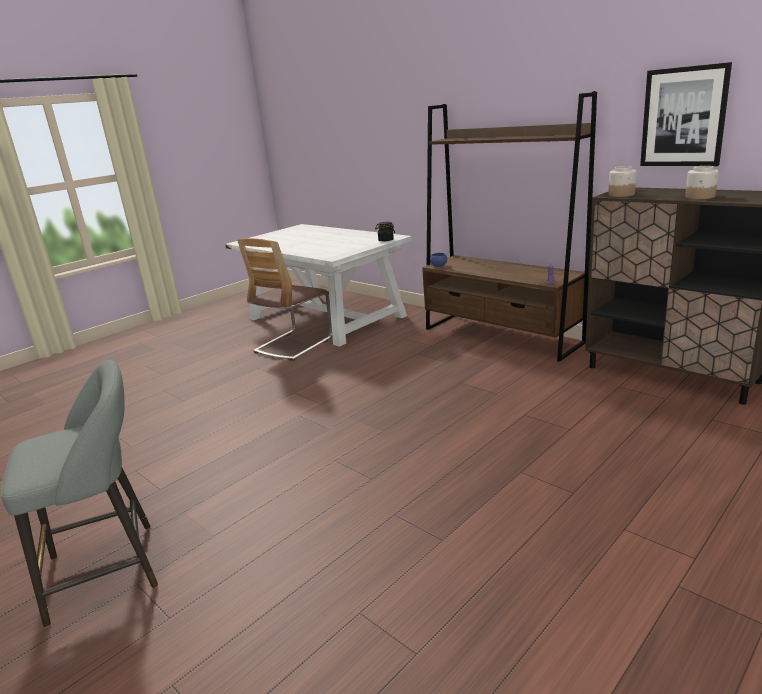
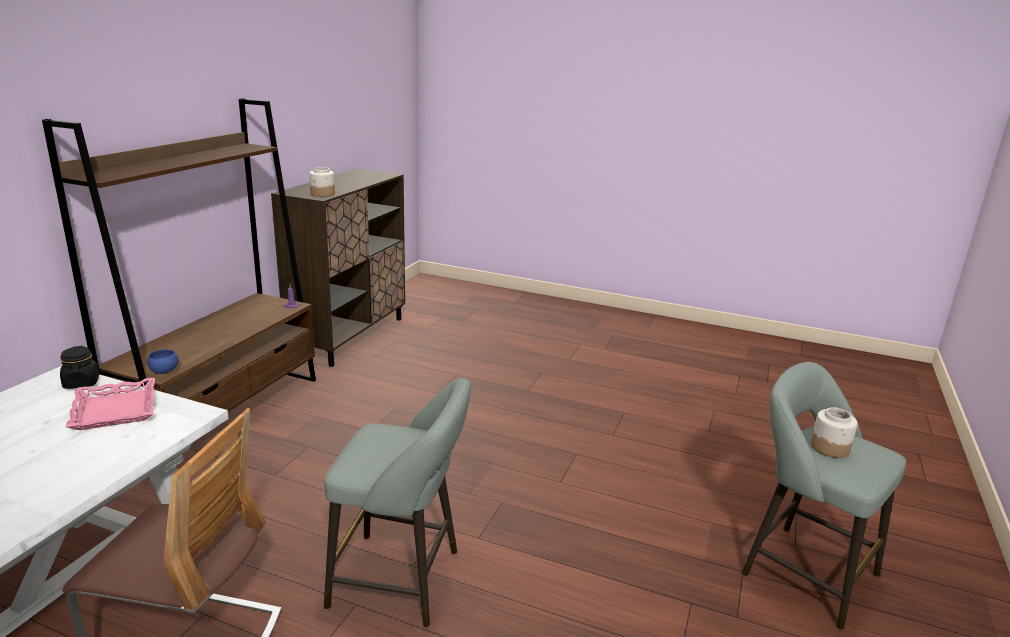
camera: 115 degrees left, 0 degrees up
picture [640,62,732,166] -> none
jar [685,166,718,199] -> jar moved to [811,407,857,458]
none -> pink tray [66,378,155,430]
none -> grey stool [324,378,471,628]

